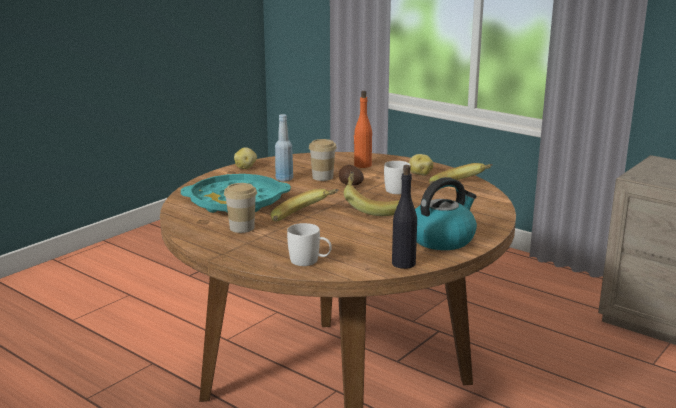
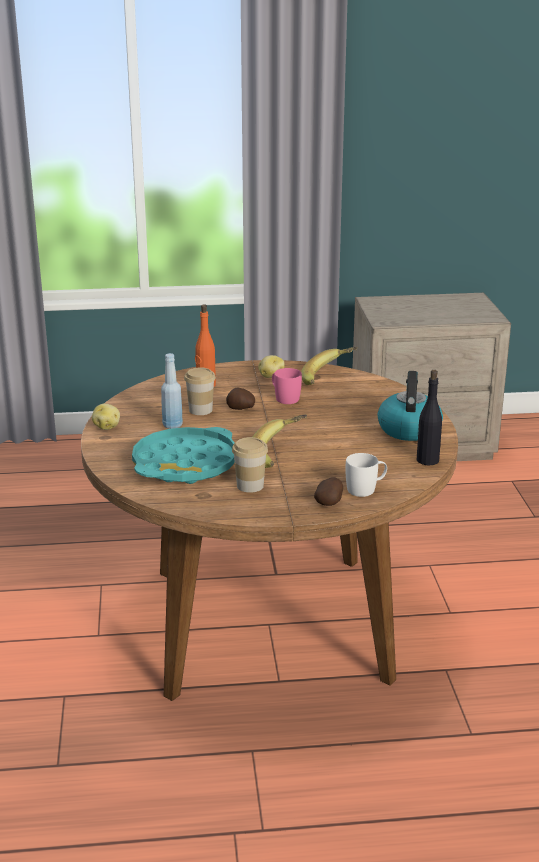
camera: 45 degrees left, 5 degrees up
banana [344,171,399,216] -> none
white mug [384,161,410,194] -> pink mug [272,368,302,404]
none -> potato [314,477,343,506]

